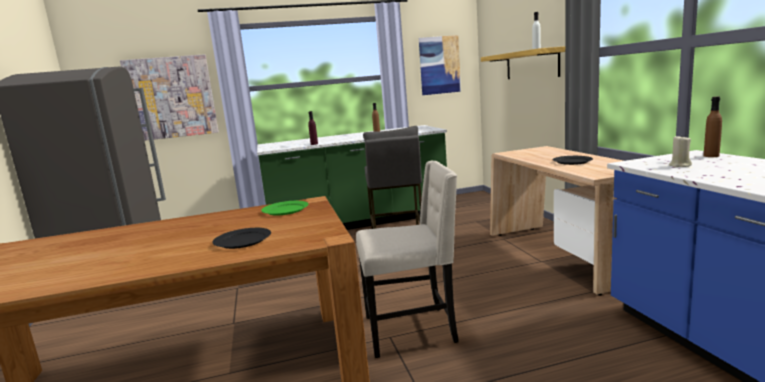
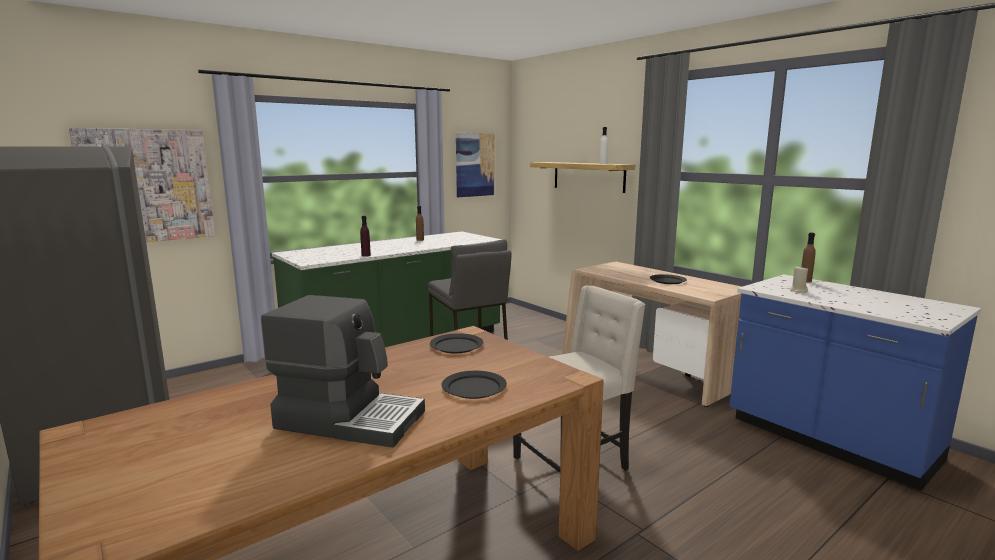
camera: 25 degrees left, 0 degrees up
green plate [261,201,308,215] -> black plate [430,333,483,353]
none -> coffee machine [261,295,425,448]

